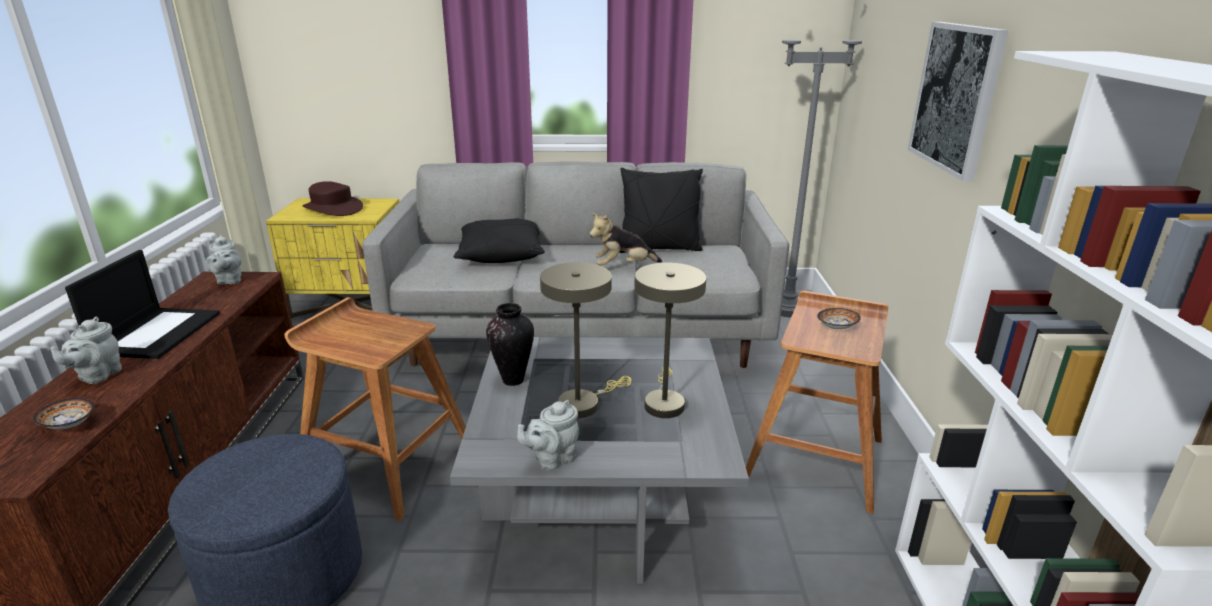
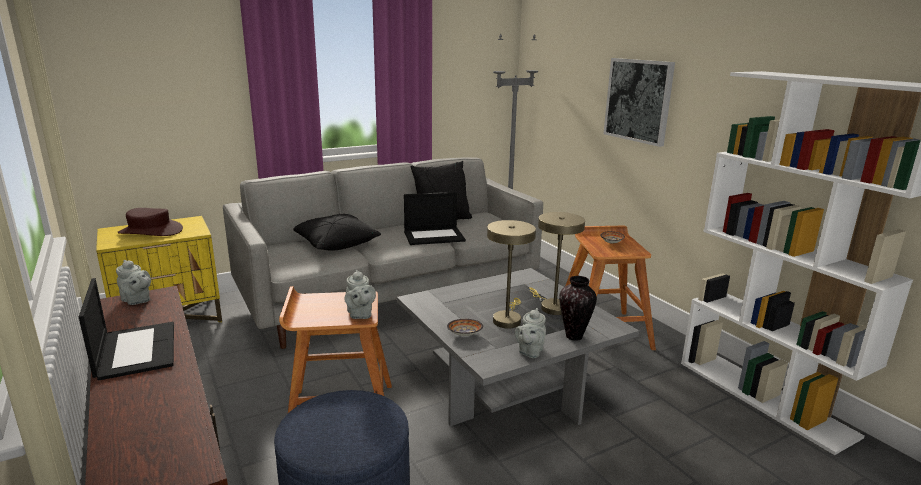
camera: 30 degrees left, 5 degrees down
bowl [33,398,95,429] -> bowl moved to [447,319,483,336]
grey teapot [50,317,122,384] -> grey teapot moved to [344,270,376,319]
vase [486,303,534,386] -> vase moved to [559,276,597,341]
plush toy [590,213,662,266] -> laptop [404,192,466,245]

